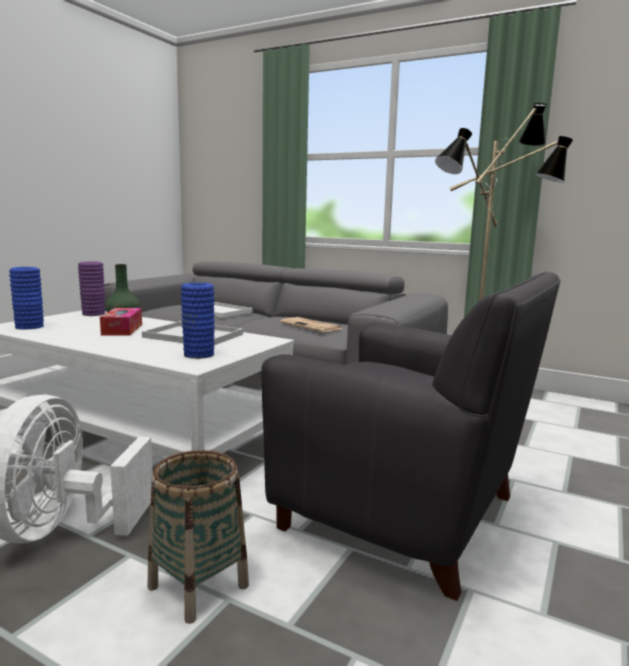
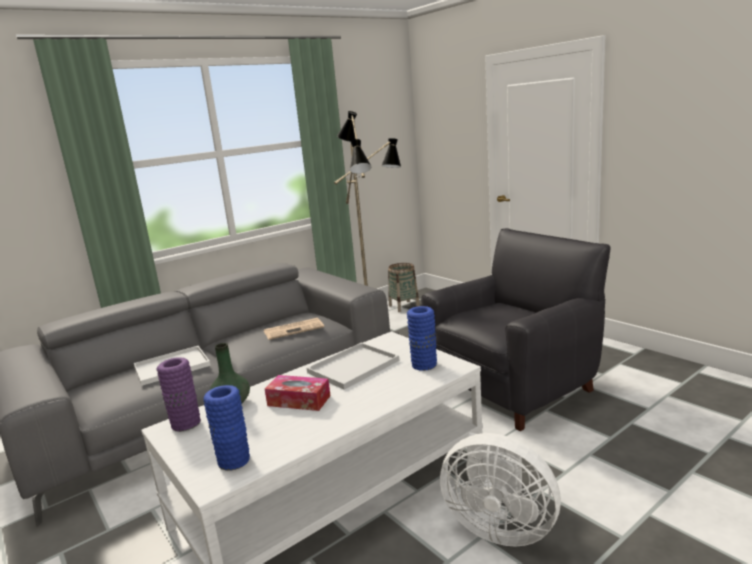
camera: 65 degrees left, 5 degrees up
basket [147,450,249,624] -> basket moved to [388,263,420,312]

